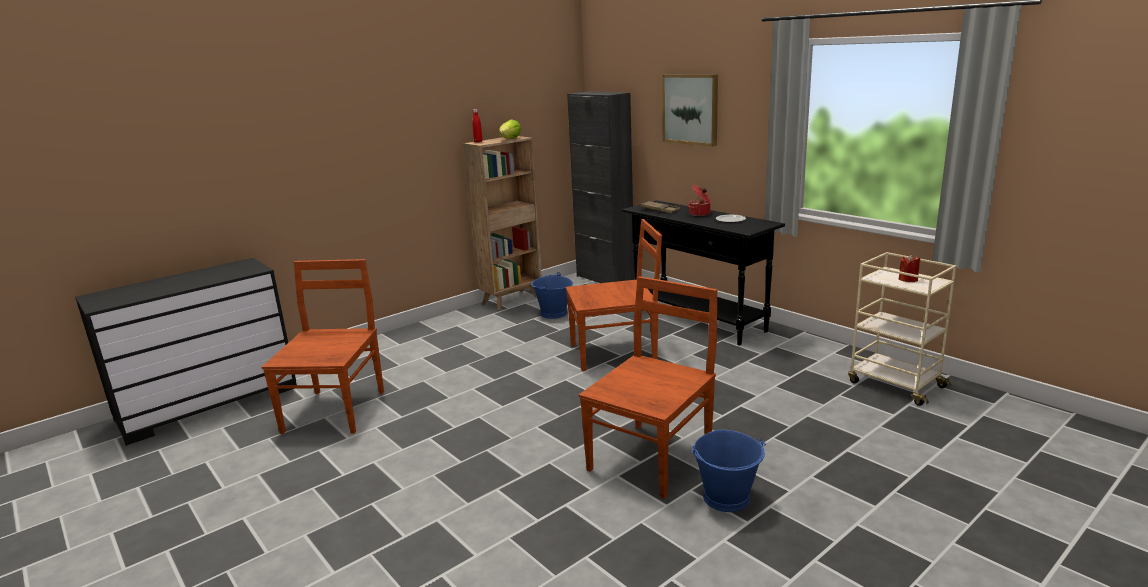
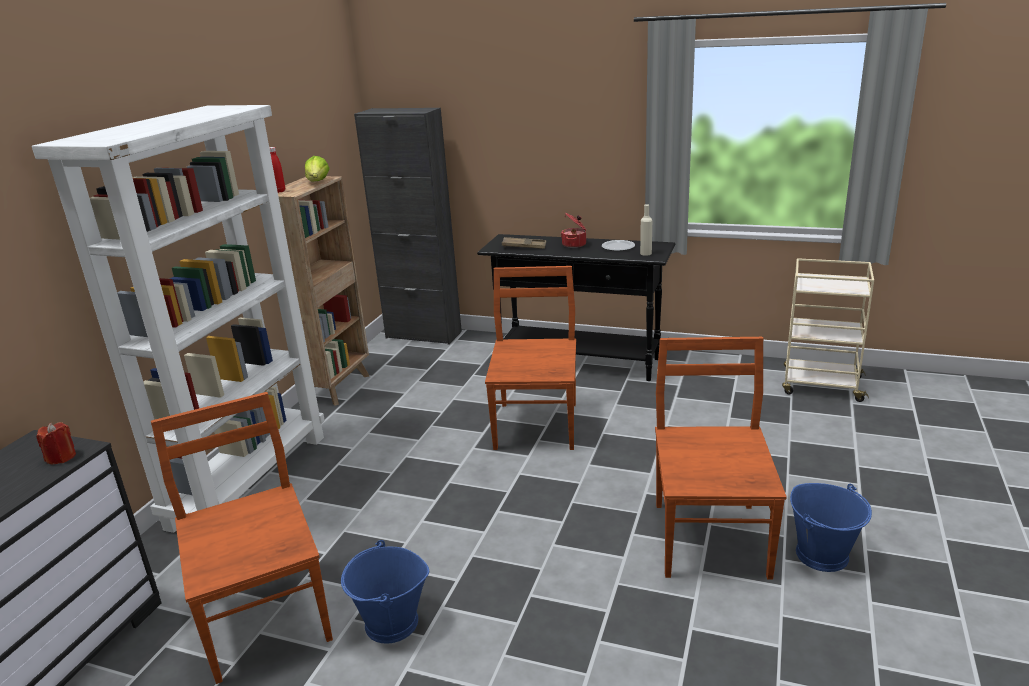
camera: 30 degrees left, 5 degrees up
blue bucket [531,272,573,319] -> blue bucket moved to [341,540,429,644]
brown chair [566,219,662,371] -> brown chair turned 45 degrees counterclockwise [485,266,576,450]
picture [662,74,718,147] -> none
red candle [898,255,920,282] -> red candle moved to [36,422,76,464]
none -> white bookcase [31,105,325,533]
none -> beige bottle [640,204,652,256]

